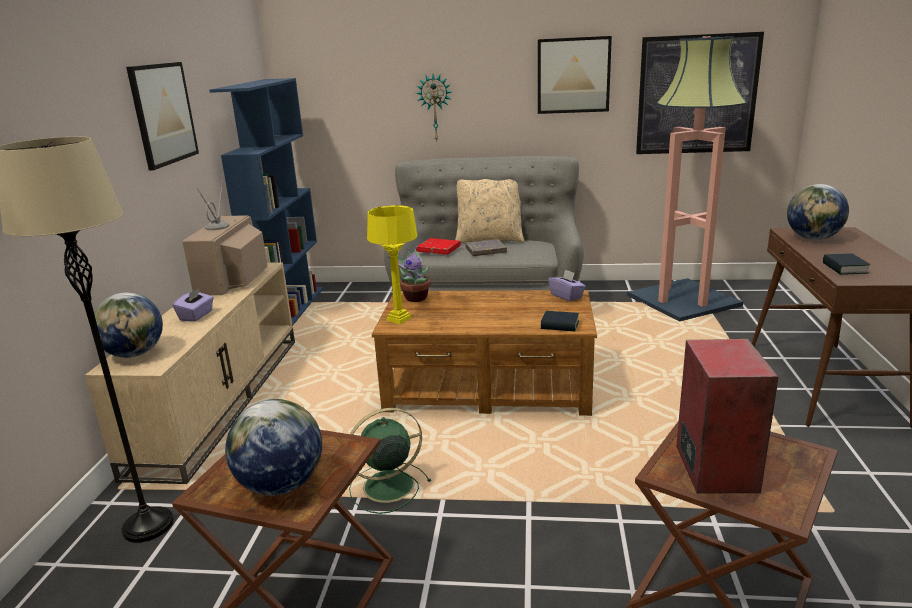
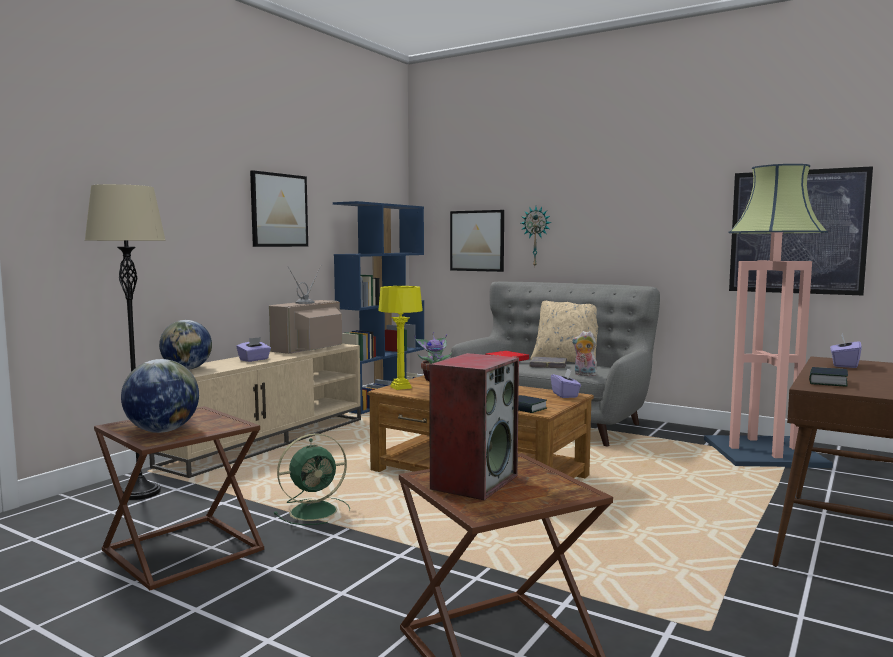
camera: 25 degrees right, 15 degrees down
green fan [349,408,432,514] -> green fan turned 150 degrees clockwise [274,433,350,525]
picture [538,36,612,114] -> picture moved to [450,210,504,272]
globe [787,184,849,240] -> purple tissue box [830,333,862,368]
none -> plush toy [572,331,597,376]

